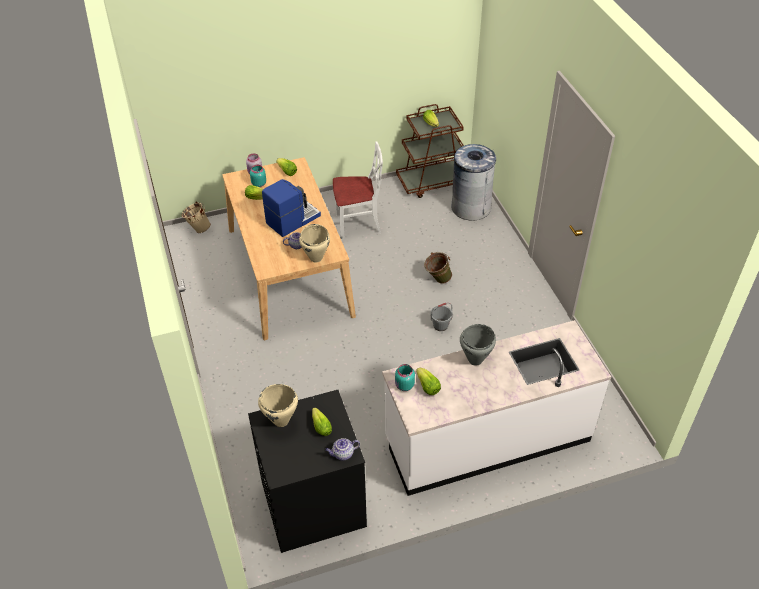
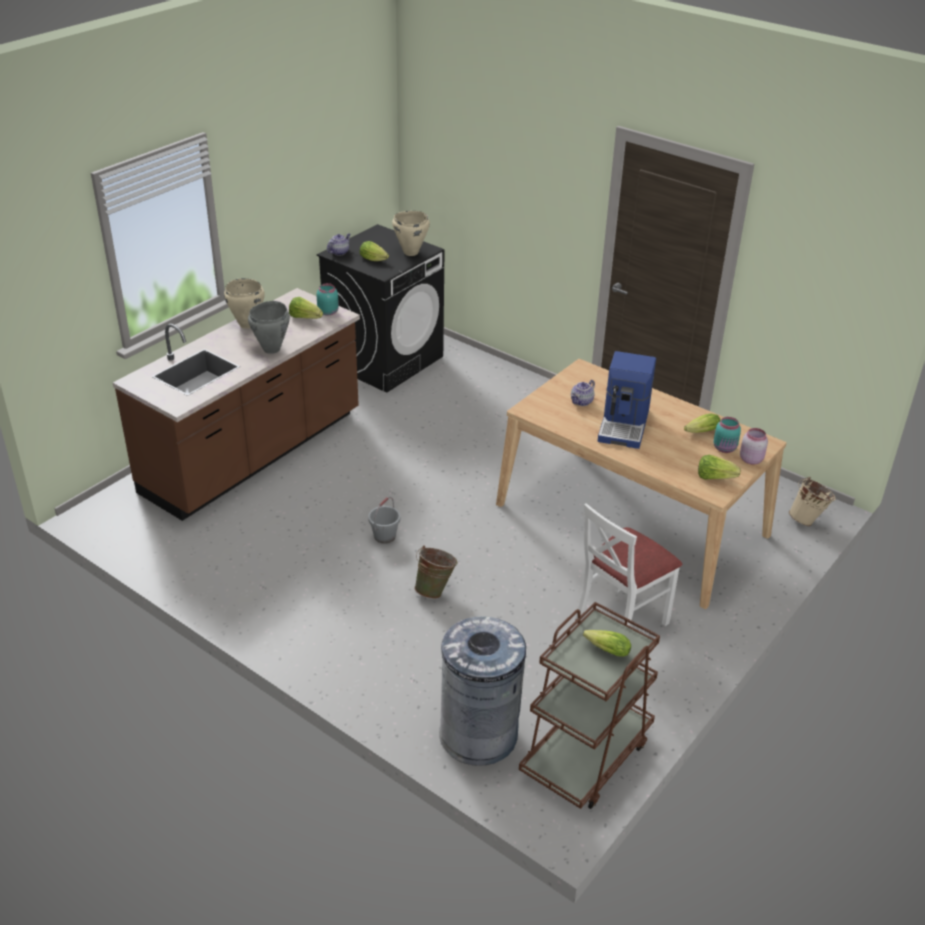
camera: 145 degrees right, 10 degrees down
beige cooking pot [299,224,330,263] -> beige cooking pot moved to [224,278,265,329]
white counter [382,320,611,496] -> brown counter [113,288,360,521]

